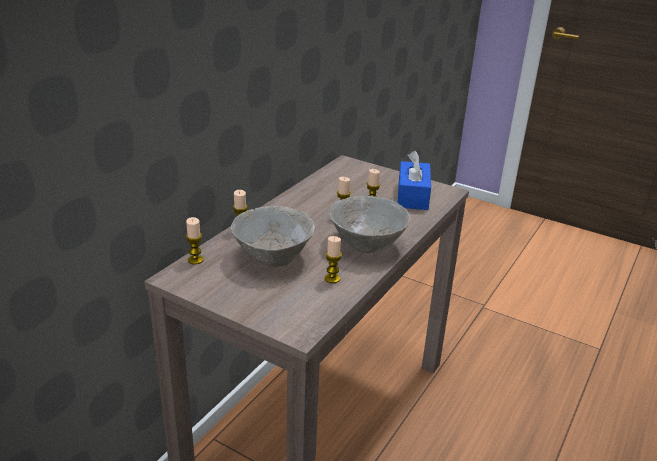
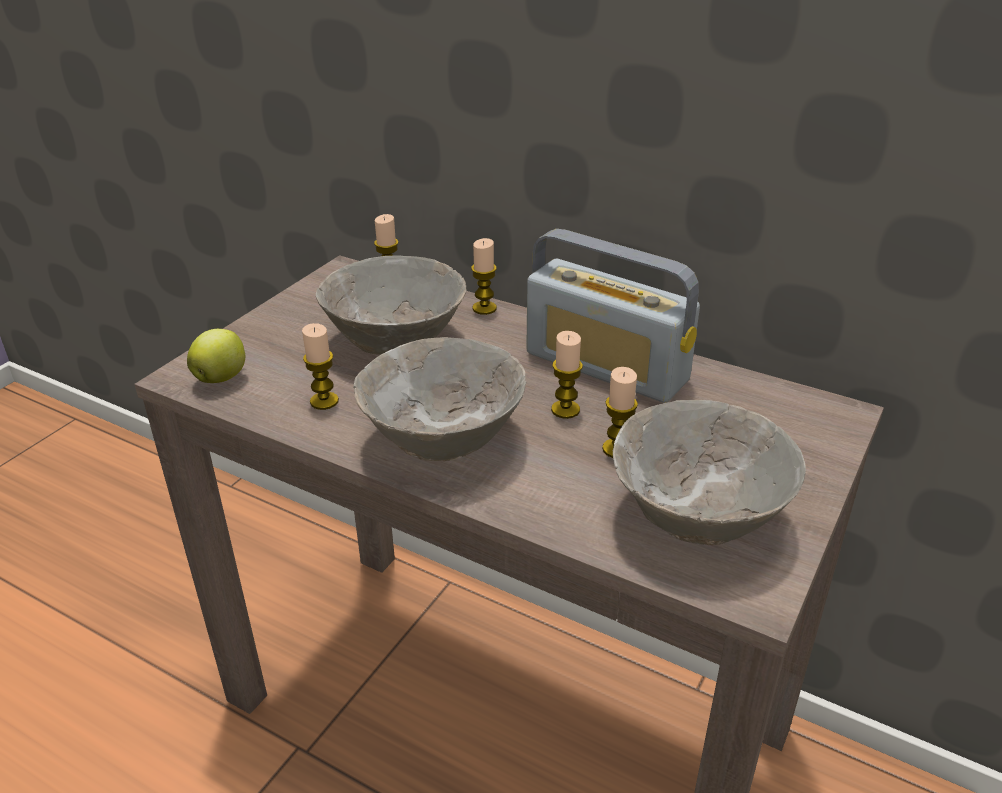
camera: 90 degrees right, 5 degrees up
blue tissue box [398,151,431,210] -> grey bowl [613,400,806,545]
none -> apple [187,329,245,383]
none -> radio [526,229,700,403]

